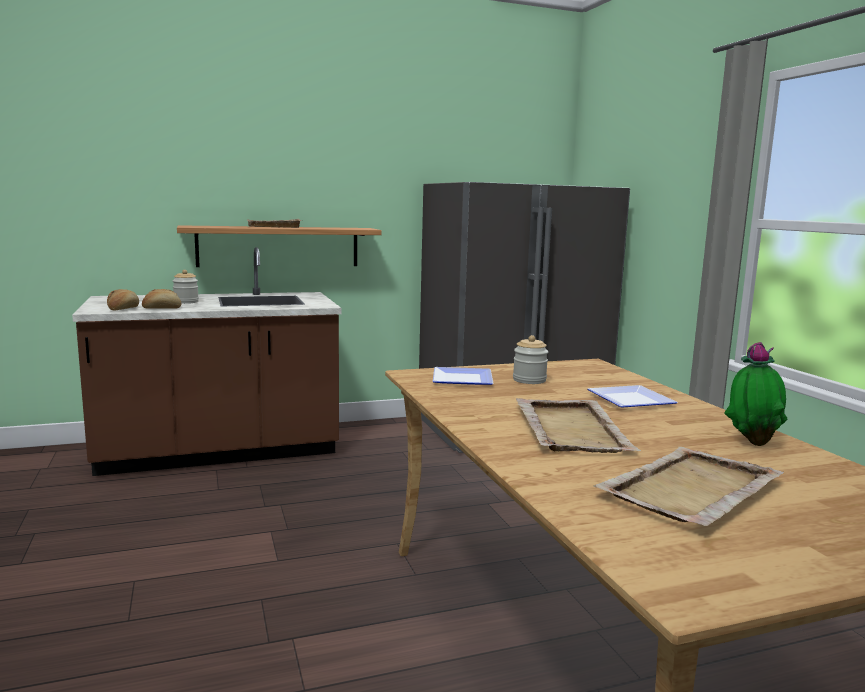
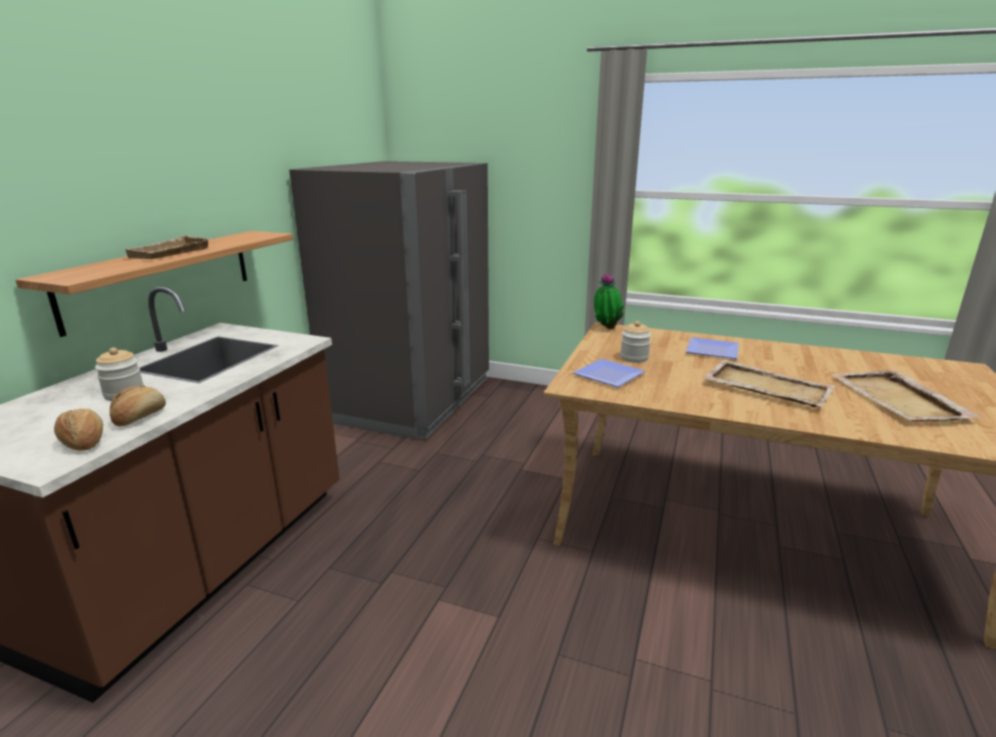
camera: 50 degrees left, 10 degrees up
potted plant [724,342,788,446] -> potted plant moved to [594,273,625,329]

